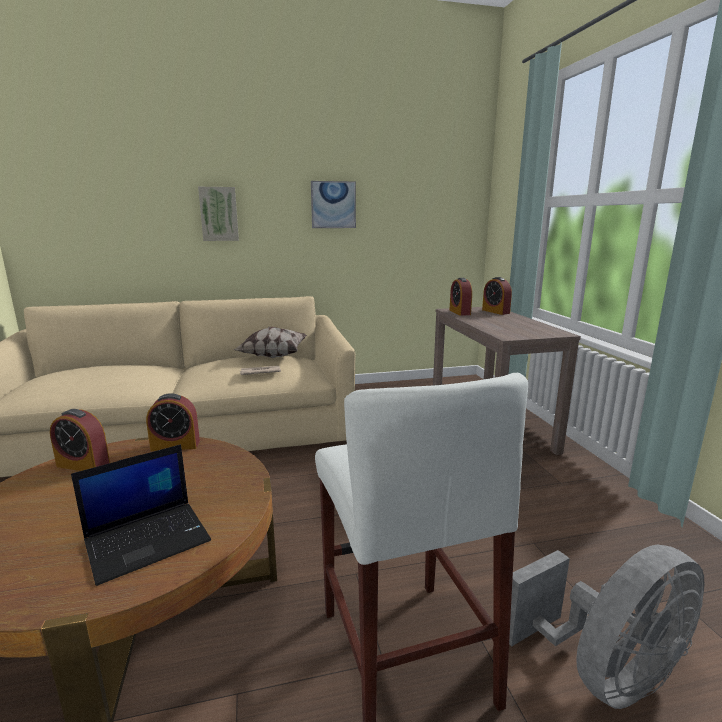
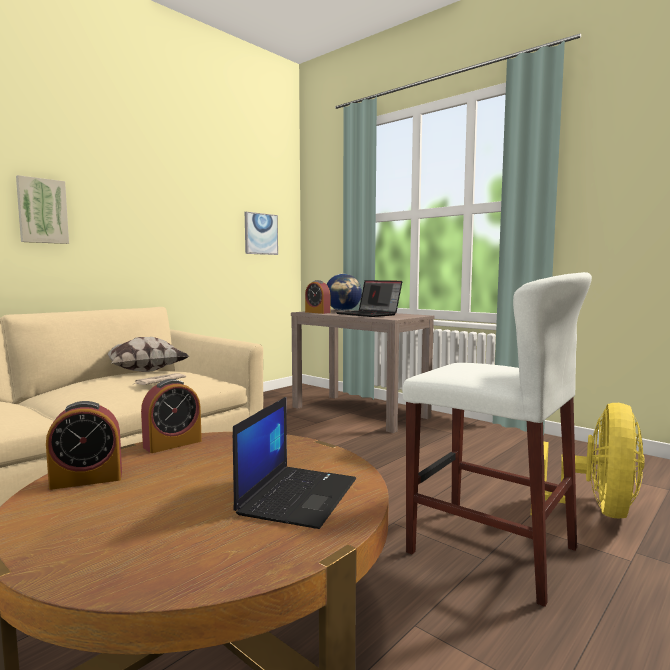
camera: 35 degrees left, 10 degrees down
picture [311,181,356,228] -> picture moved to [245,212,278,255]
alarm clock [482,277,512,315] -> globe [326,274,362,311]
grey fan [509,544,705,709] -> yellow fan [531,403,645,518]
none -> laptop [336,280,402,317]

